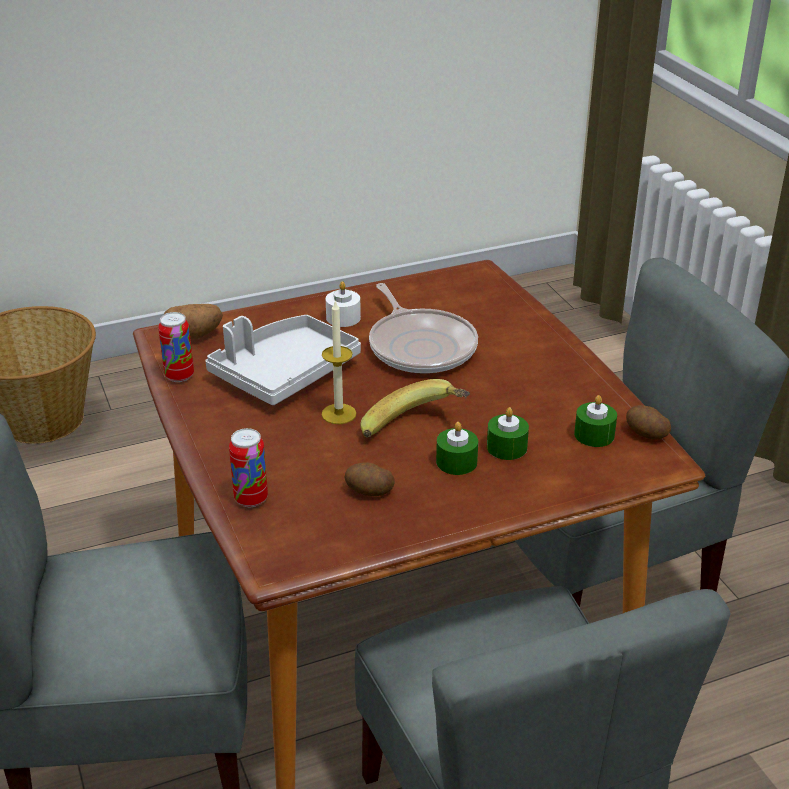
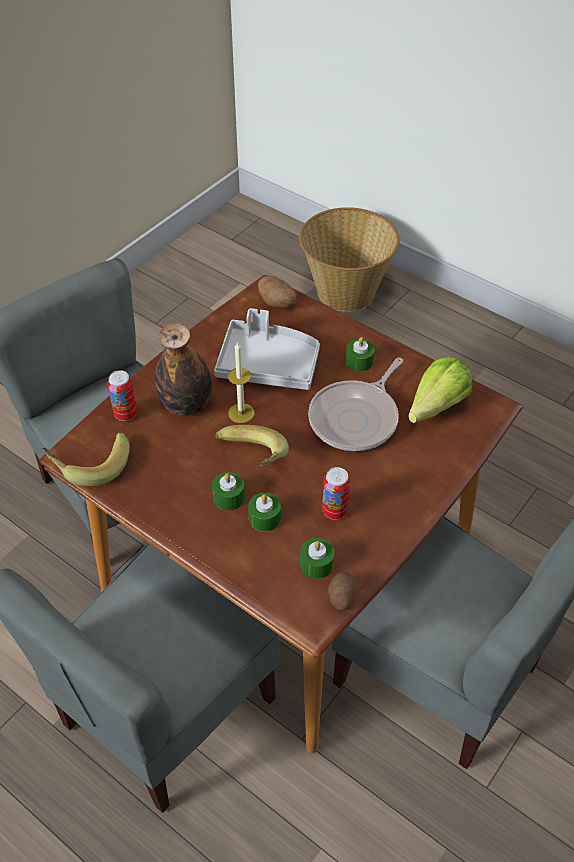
camera: 60 degrees right, 15 degrees up
can [158,312,194,382] -> can moved to [322,467,350,520]
white candle [326,281,361,327] -> green candle [346,337,375,372]
potato [344,463,395,496] -> none
none -> banana [42,432,130,486]
none -> bottle [155,323,212,416]
none -> lettuce [408,357,472,423]

